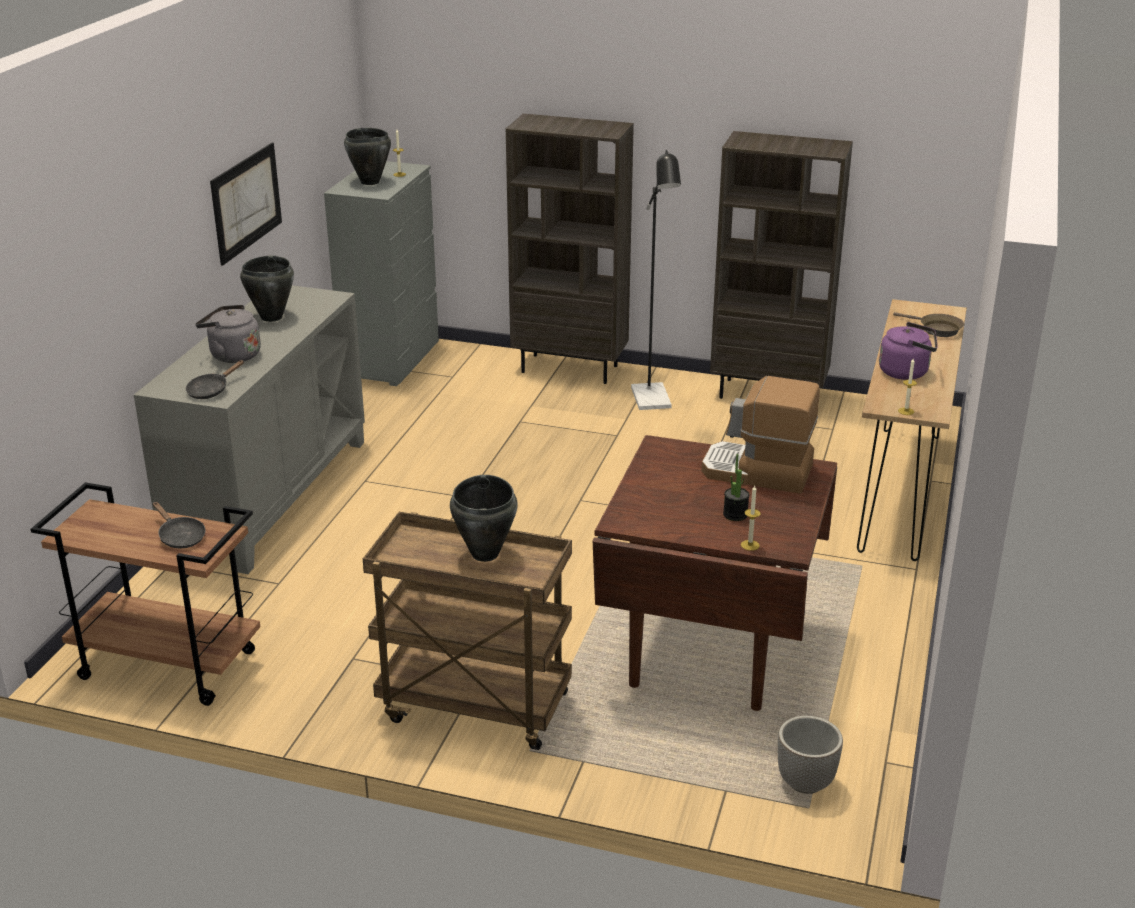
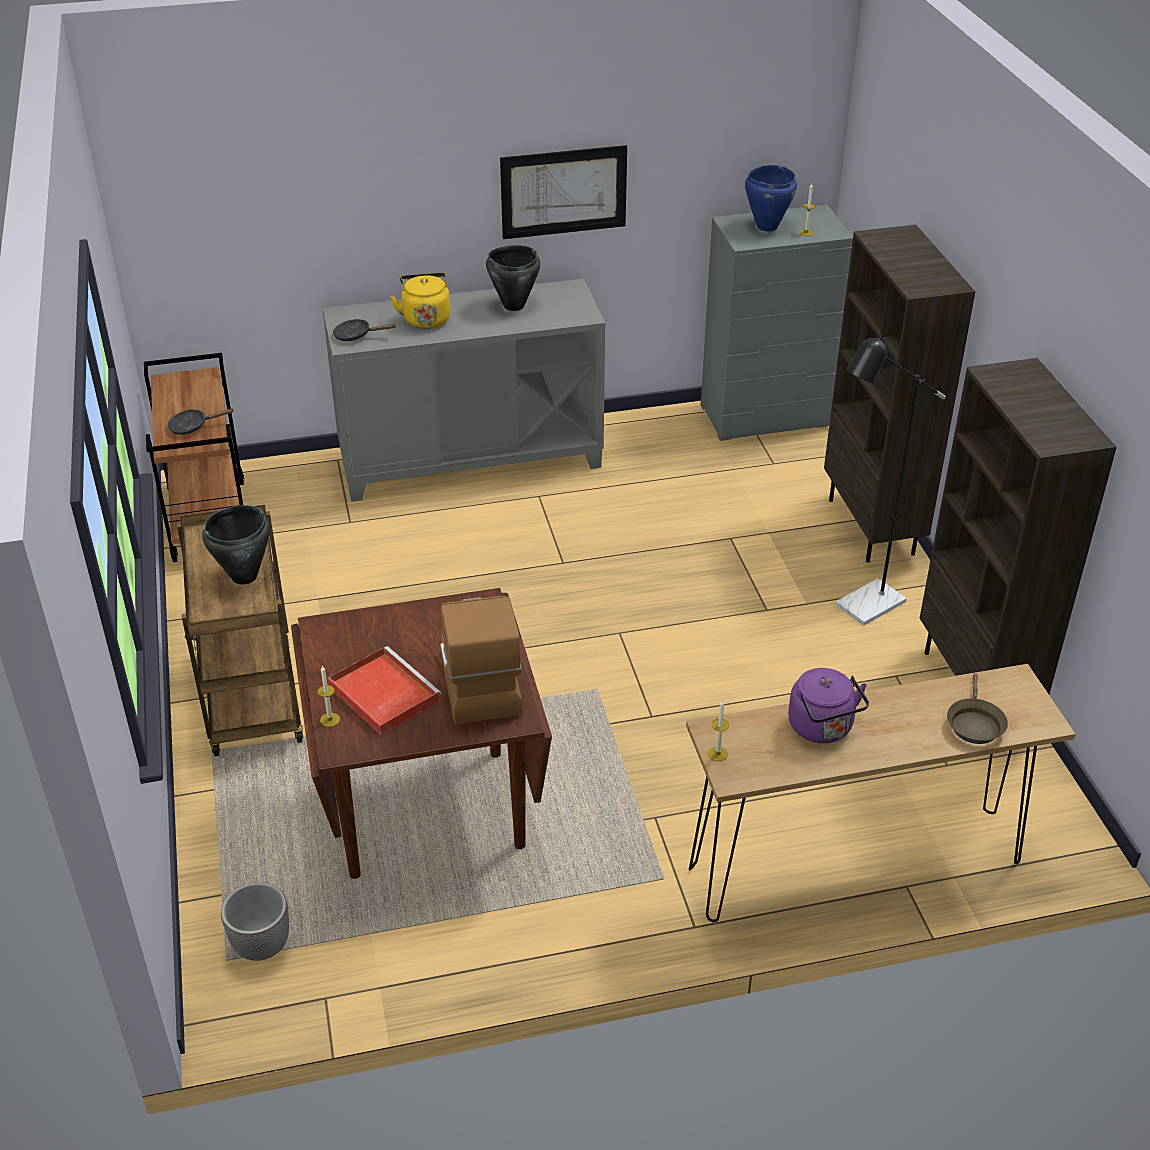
camera: 60 degrees right, 10 degrees up
black frying pan [153,502,205,549] -> black frying pan turned 60 degrees clockwise [167,408,233,435]
grey kettle [195,305,261,363] -> yellow kettle [390,273,451,329]
black cooking pot [344,128,391,185] -> blue cooking pot [745,165,797,231]
potted plant [723,454,749,521] -> red tray [328,646,441,735]

